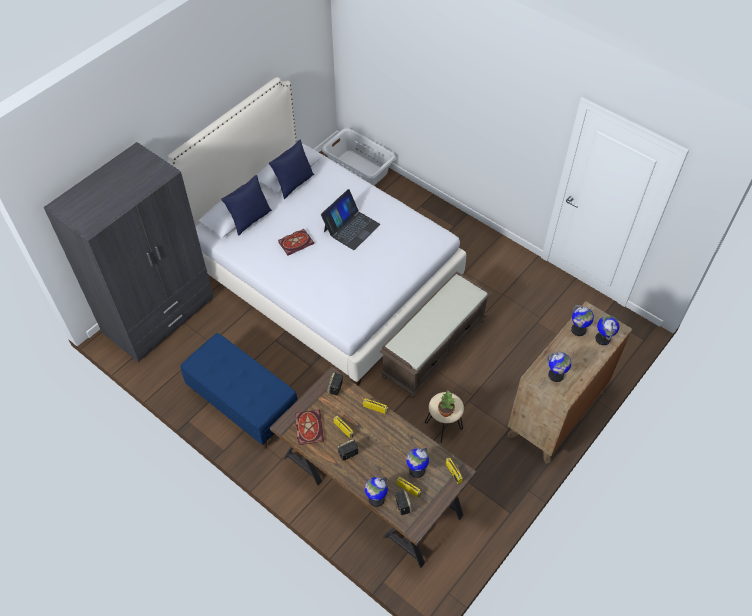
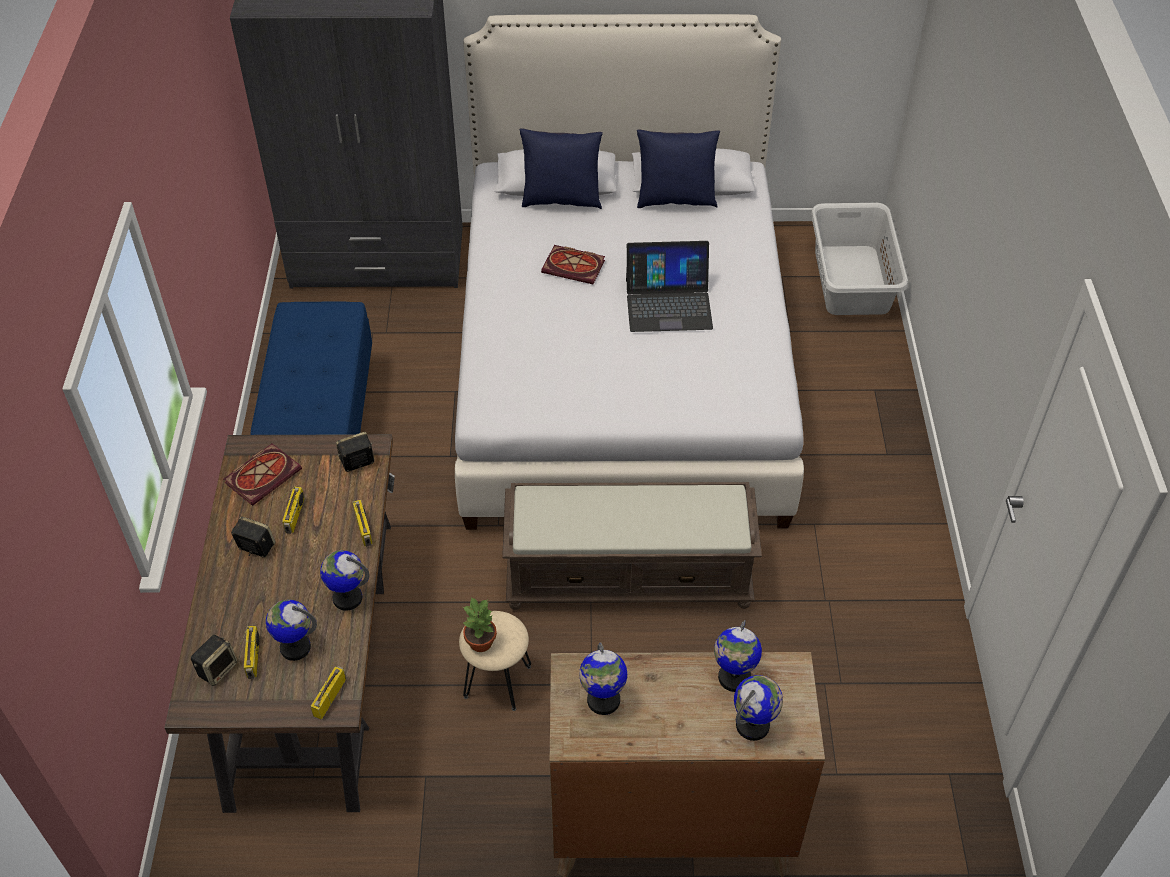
camera: 50 degrees right, 5 degrees down
globe [365,477,388,507] -> globe moved to [320,550,369,611]

